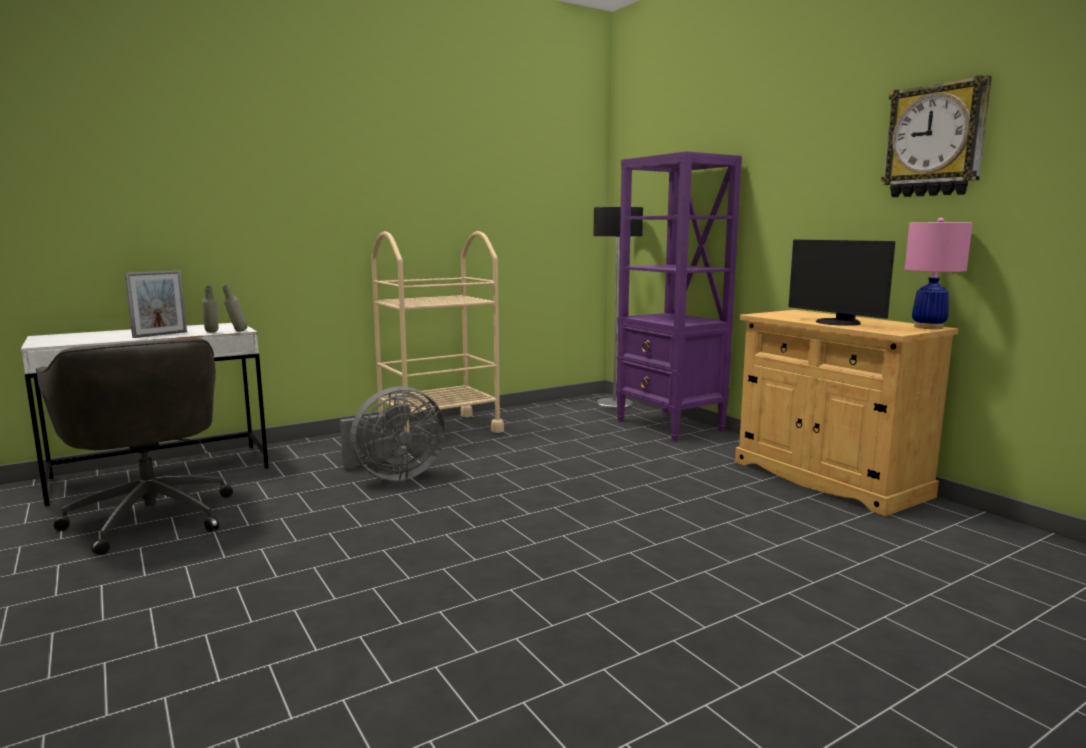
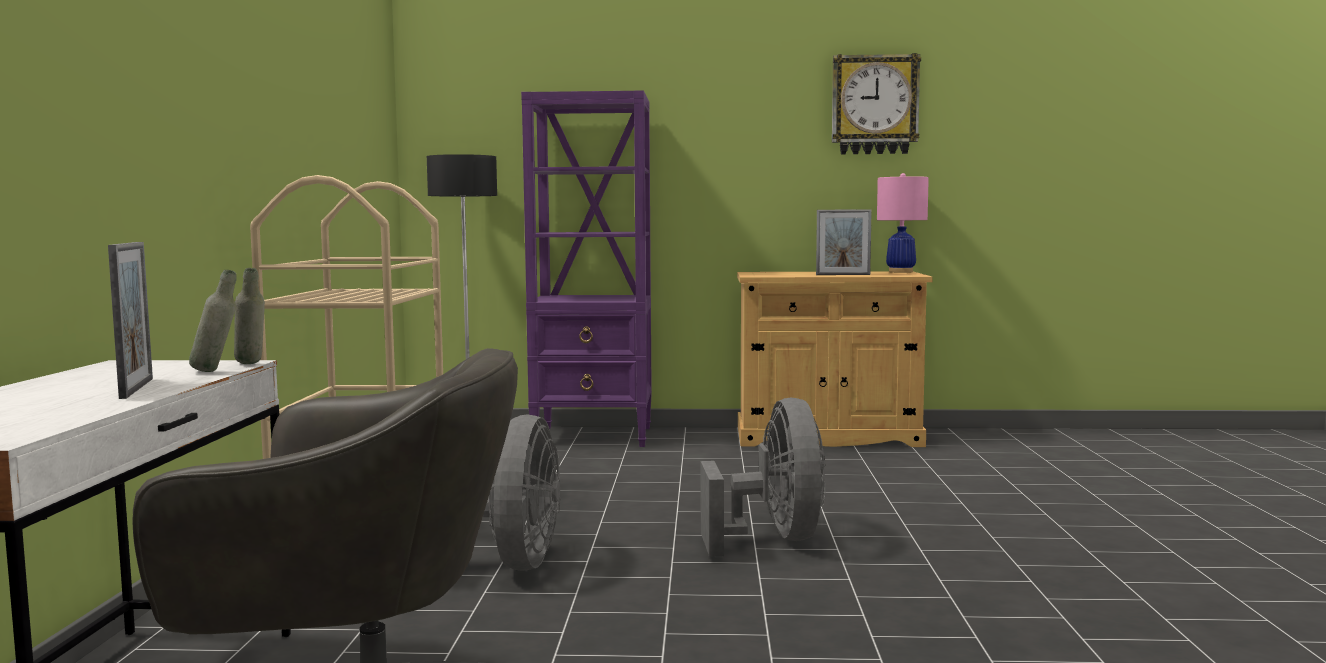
camera: 55 degrees left, 5 degrees down
monitor [789,240,895,326] -> picture frame [816,209,872,275]
none -> grey fan [701,398,826,557]

